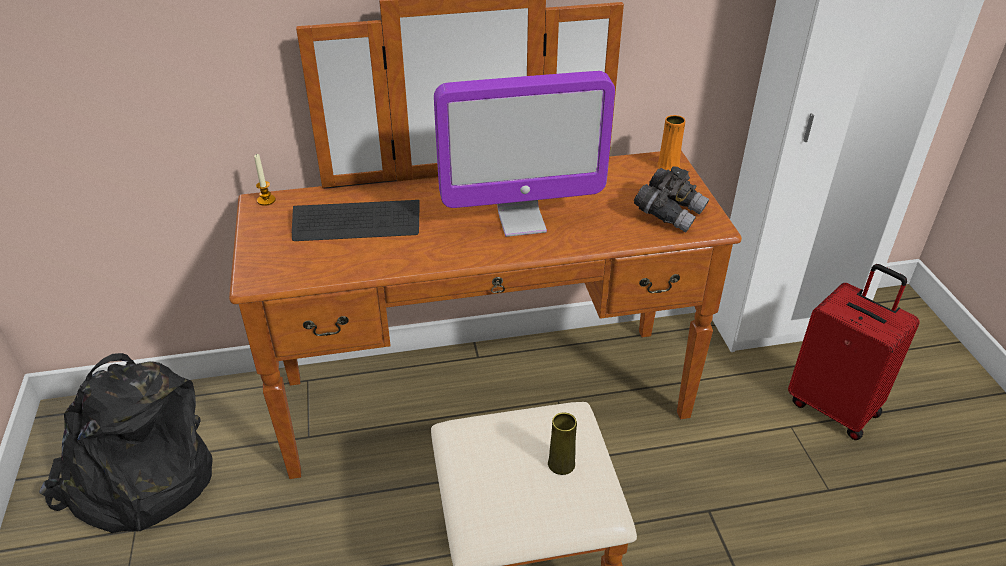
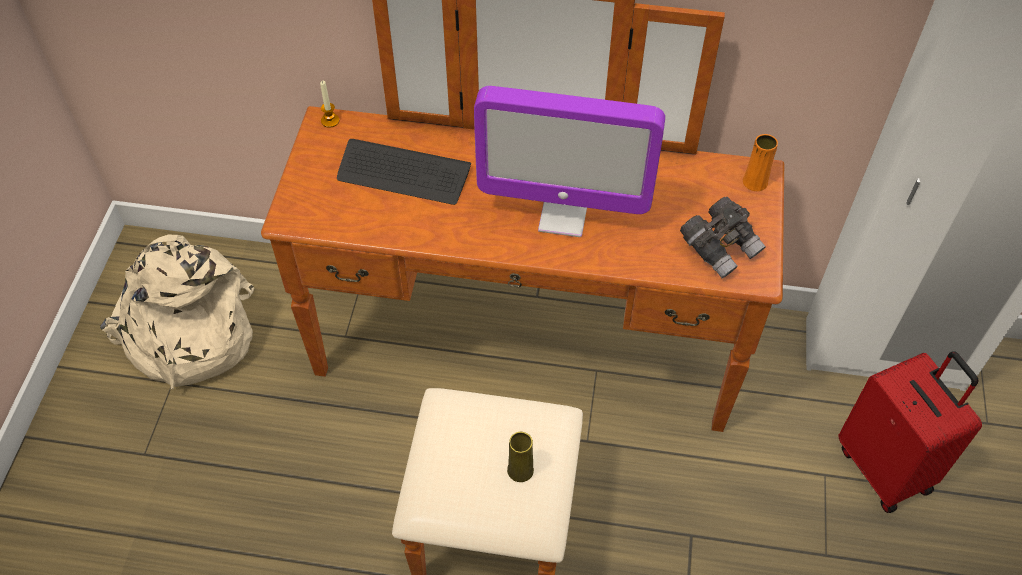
camera: 20 degrees right, 15 degrees up
black backpack [39,353,213,533] -> beige backpack [100,235,254,389]

